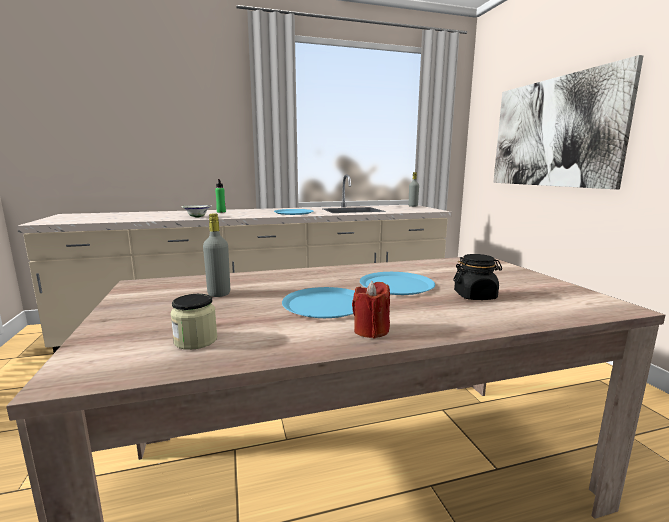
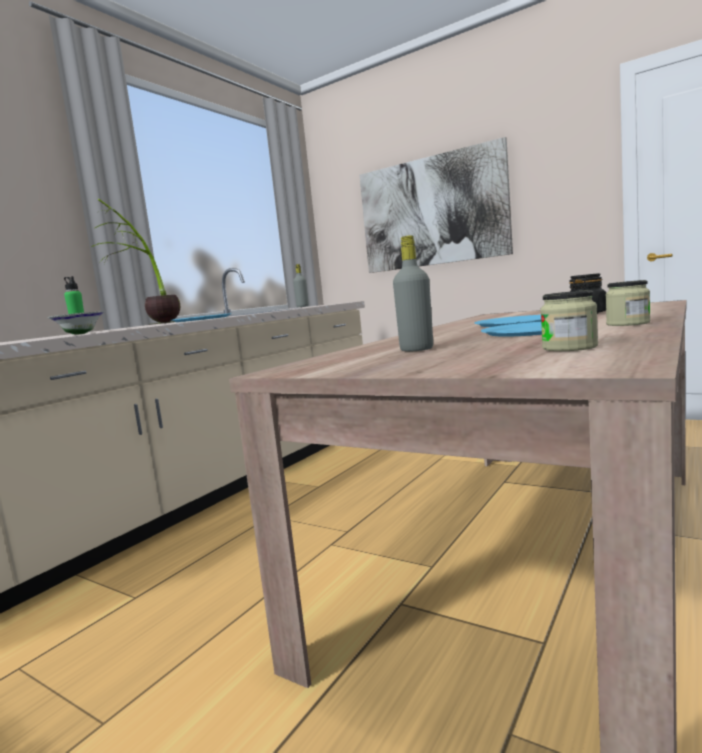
camera: 40 degrees left, 5 degrees down
red candle [352,281,390,338] -> jar [605,280,650,326]
none -> potted plant [91,199,180,325]

